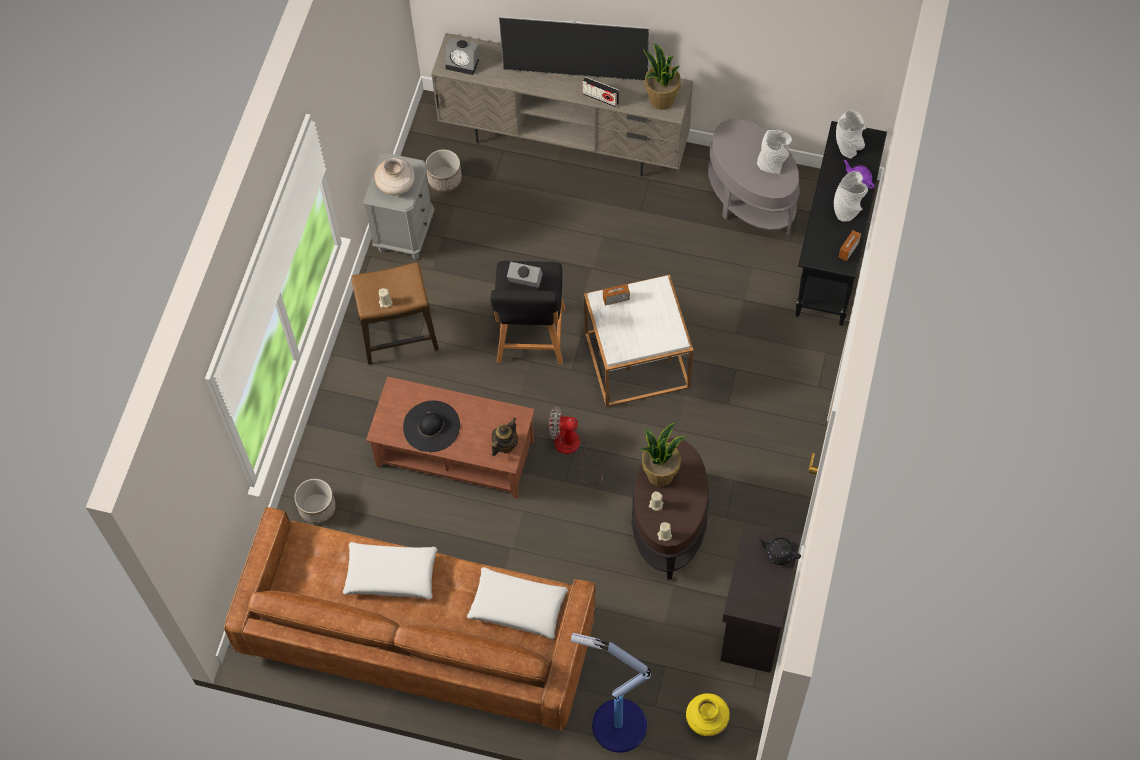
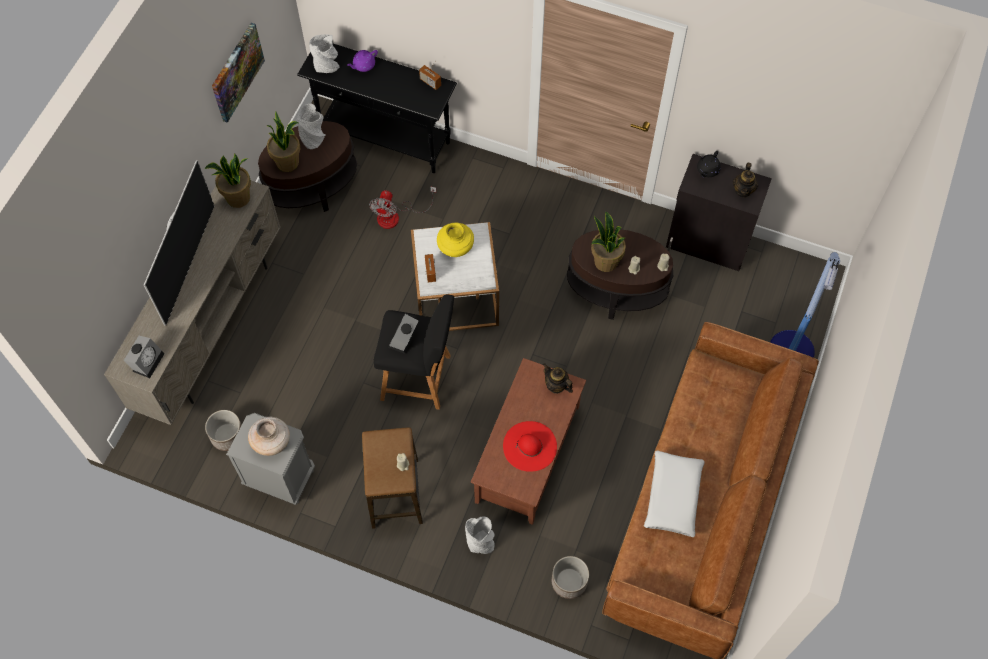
camera: 85 degrees left, 0 degrees up
black hat [403,401,460,452] -> red hat [503,421,557,472]
white pillow [467,567,568,639] -> none
fan [549,406,602,486] -> fan moved to [369,186,436,229]
radio [582,77,619,107] -> none
yellow vase [686,693,730,736] -> yellow vase moved to [437,223,474,257]
grey side table [708,119,800,235] -> brown side table [258,121,357,212]
grey vase [834,171,868,222] -> grey vase moved to [465,516,495,554]
none -> picture [212,23,265,123]
none -> potted plant [267,112,300,172]
none -> teapot [733,163,758,198]

